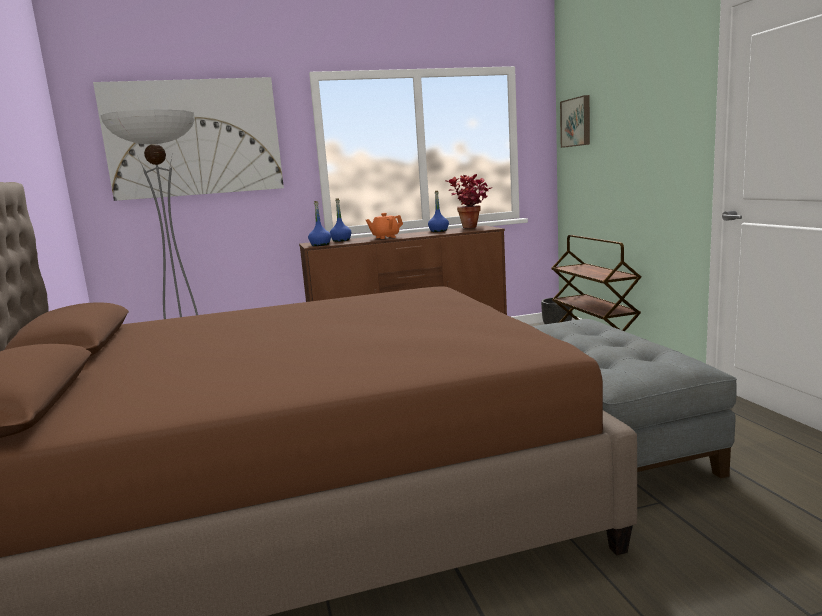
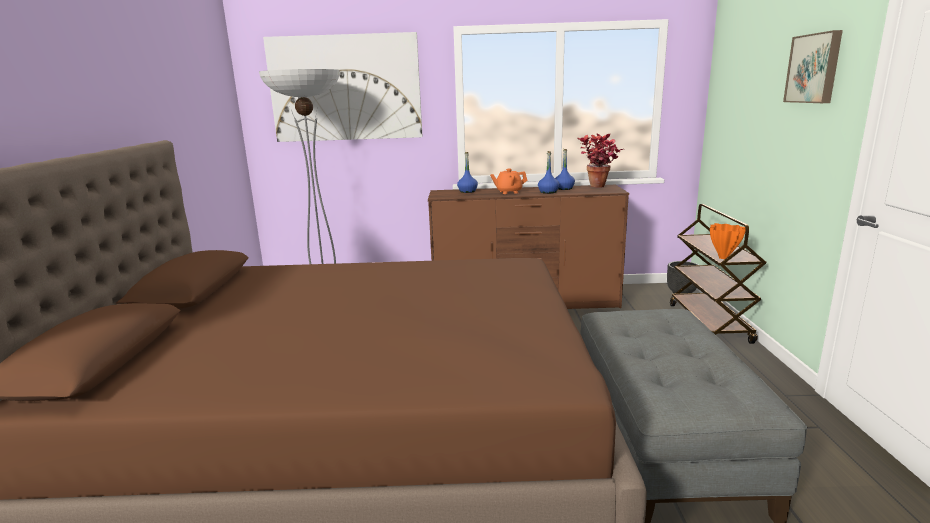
camera: 15 degrees right, 5 degrees up
blue bottle [308,201,331,246] -> blue bottle moved to [538,151,559,194]
picture [560,95,590,148] -> picture moved to [783,30,843,103]
none -> orange vase [710,223,745,259]

